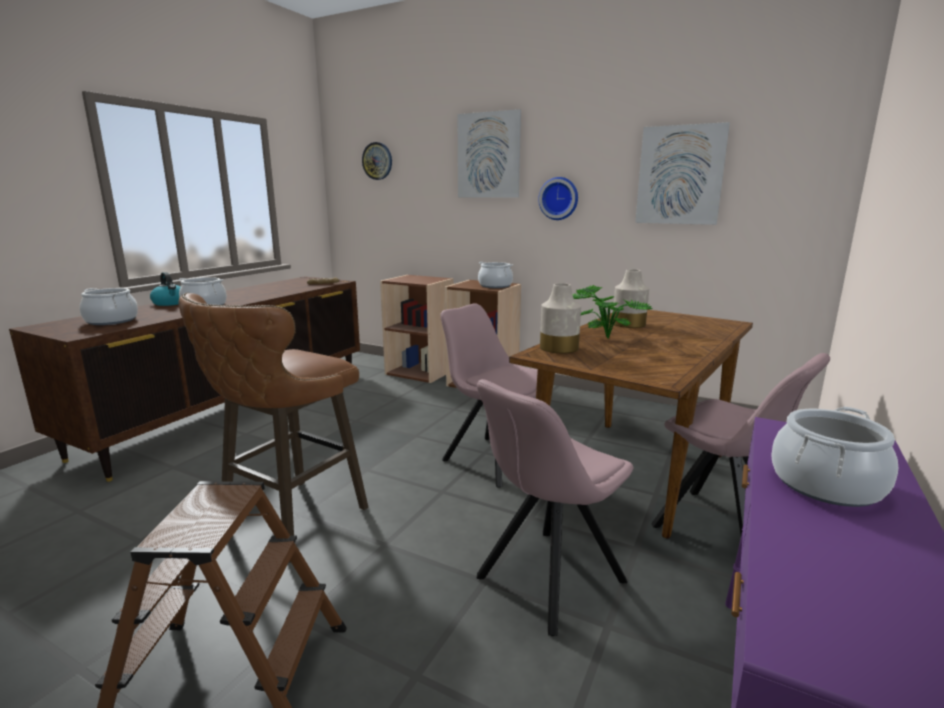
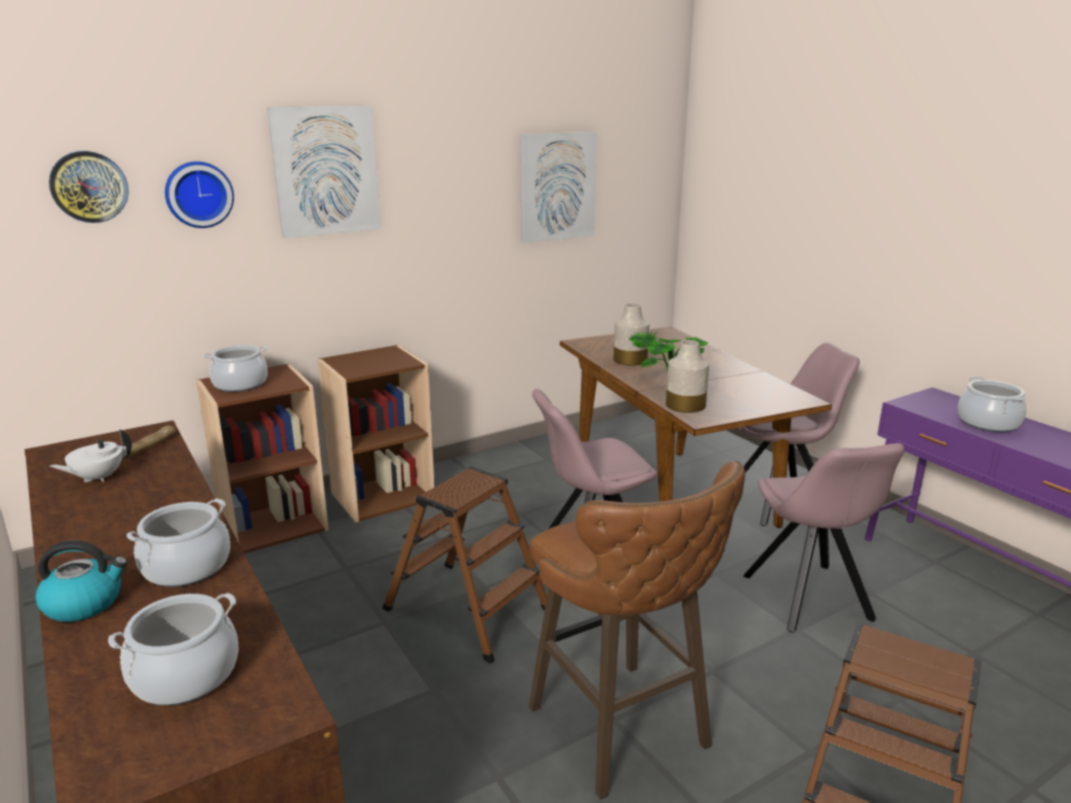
camera: 60 degrees left, 5 degrees up
cooking pot [478,262,513,288] -> cooking pot moved to [203,345,268,392]
wall clock [538,177,578,220] -> wall clock moved to [165,161,234,228]
none -> white teapot [50,429,132,482]
none -> brown step ladder [382,466,547,663]

